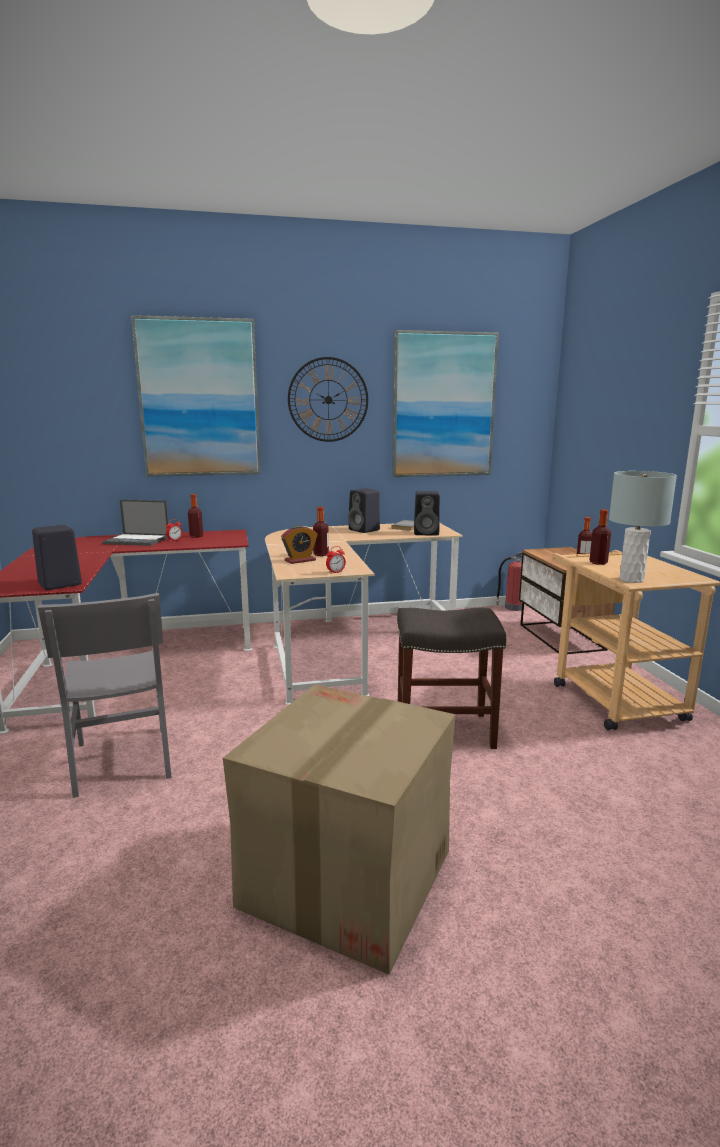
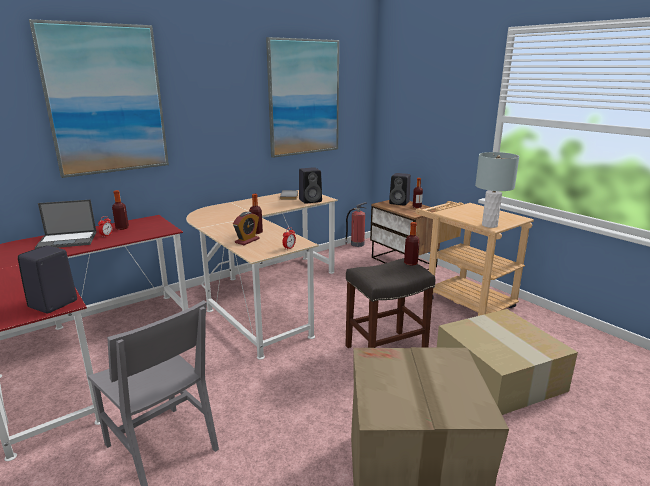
camera: 25 degrees left, 5 degrees up
wall clock [288,357,368,442] -> none
black speaker [348,488,380,533] -> black speaker moved to [389,173,411,206]
bottle [589,509,611,565] -> bottle moved to [404,222,420,266]
none -> cardboard box [437,309,578,415]

